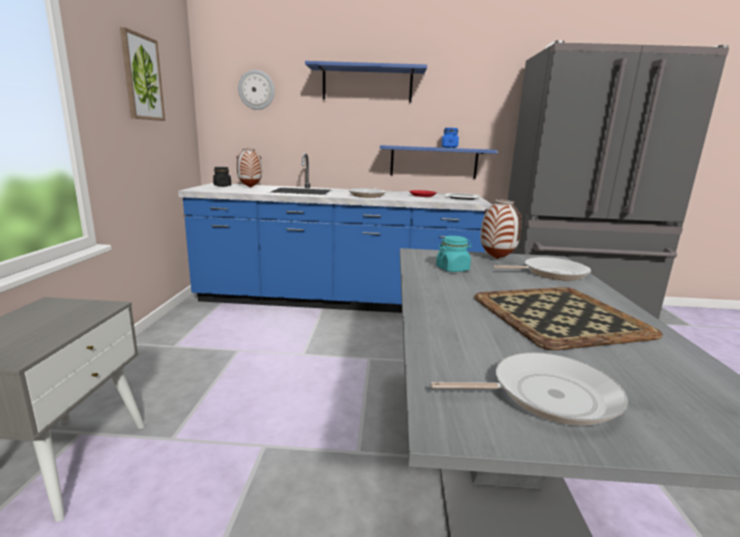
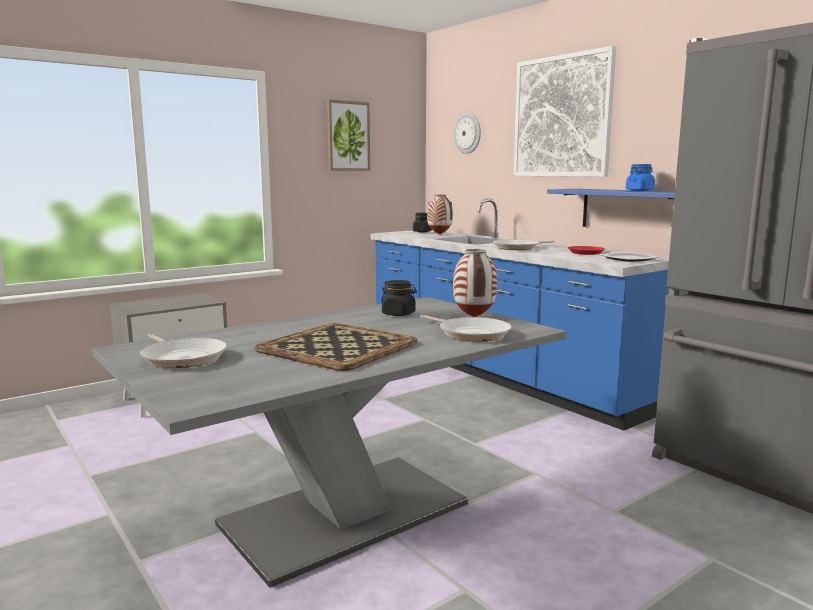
camera: 50 degrees right, 5 degrees down
blue shelf [305,61,427,103] -> picture [513,46,616,177]
turquoise jar [436,236,472,272] -> black jar [381,280,417,316]

